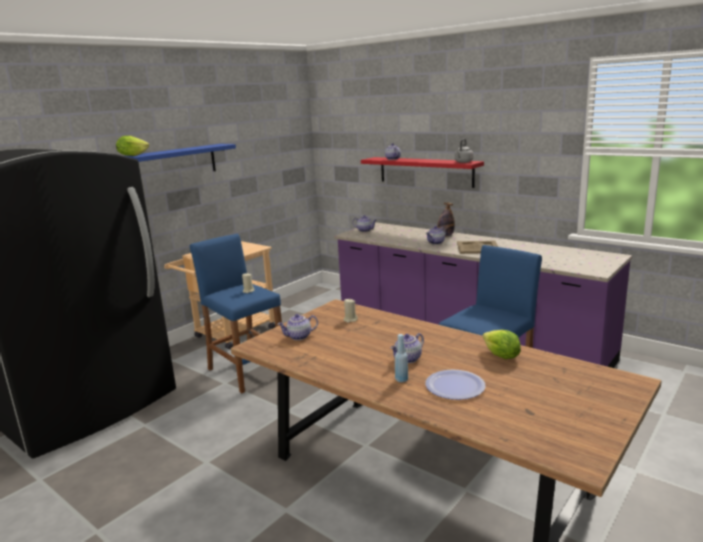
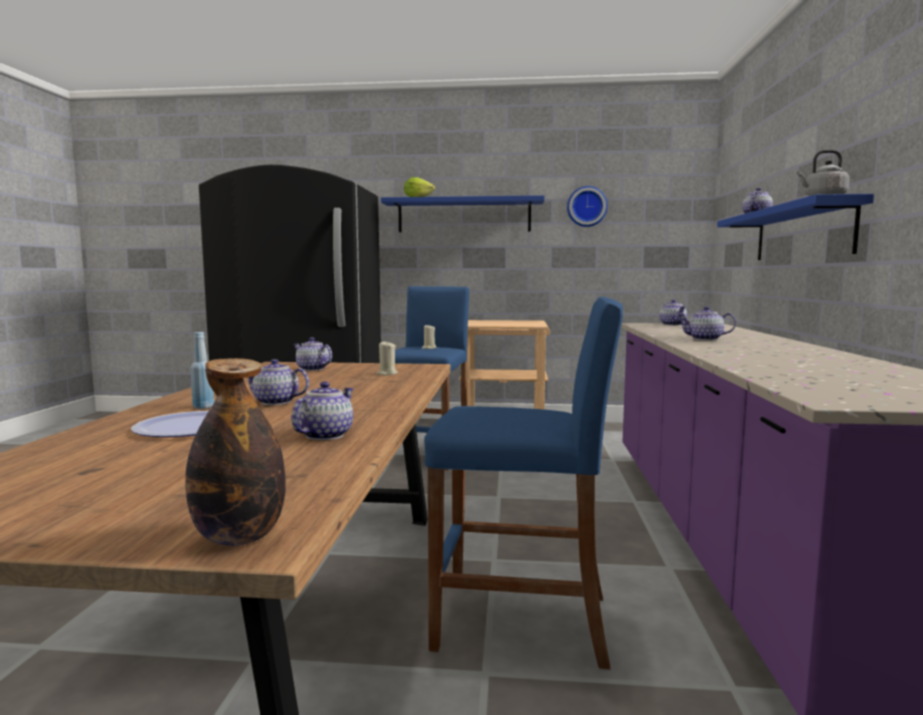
camera: 55 degrees right, 10 degrees down
red shelf [361,157,484,188] -> blue shelf [717,194,874,260]
bottle [437,202,455,237] -> bottle moved to [185,358,286,546]
beige tray [457,241,498,254] -> none
lettuce [483,330,521,359] -> teapot [291,381,354,440]
none -> wall clock [567,186,608,227]

